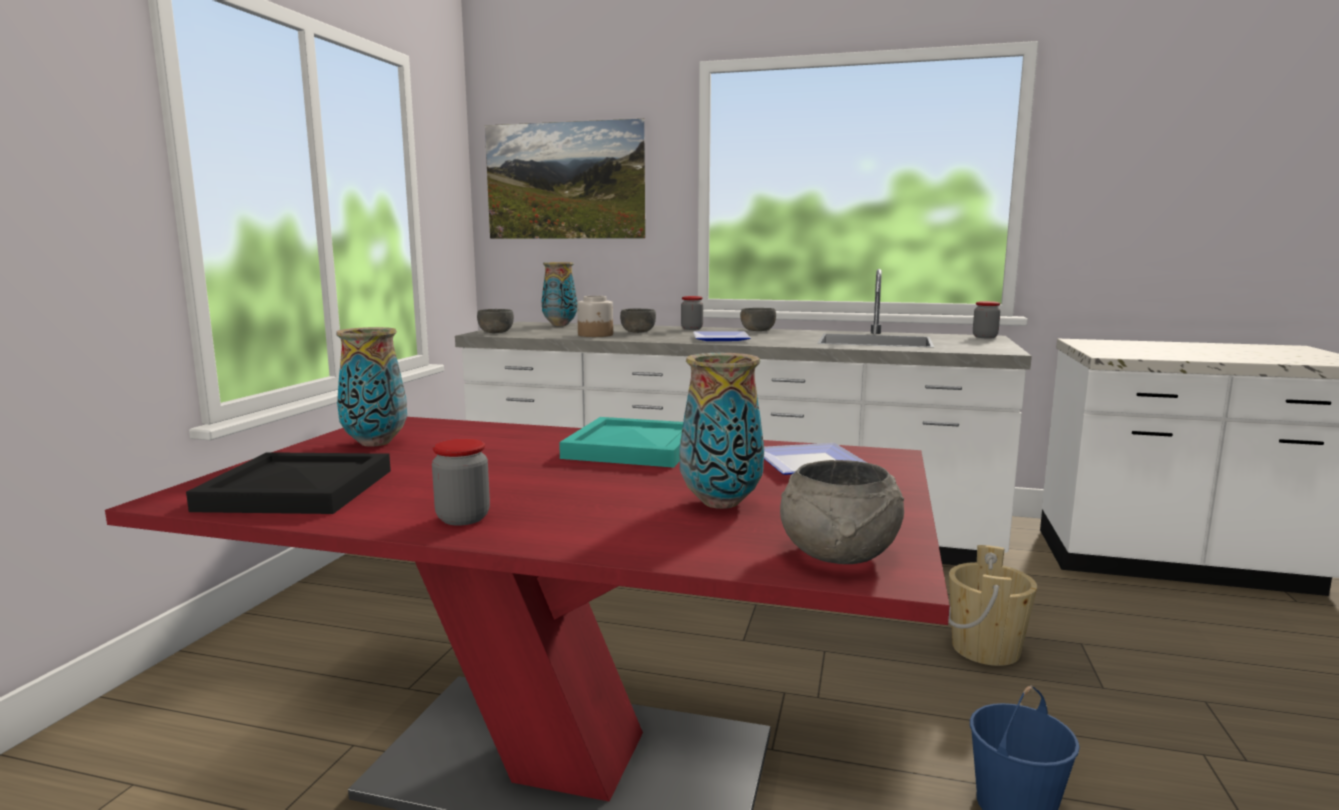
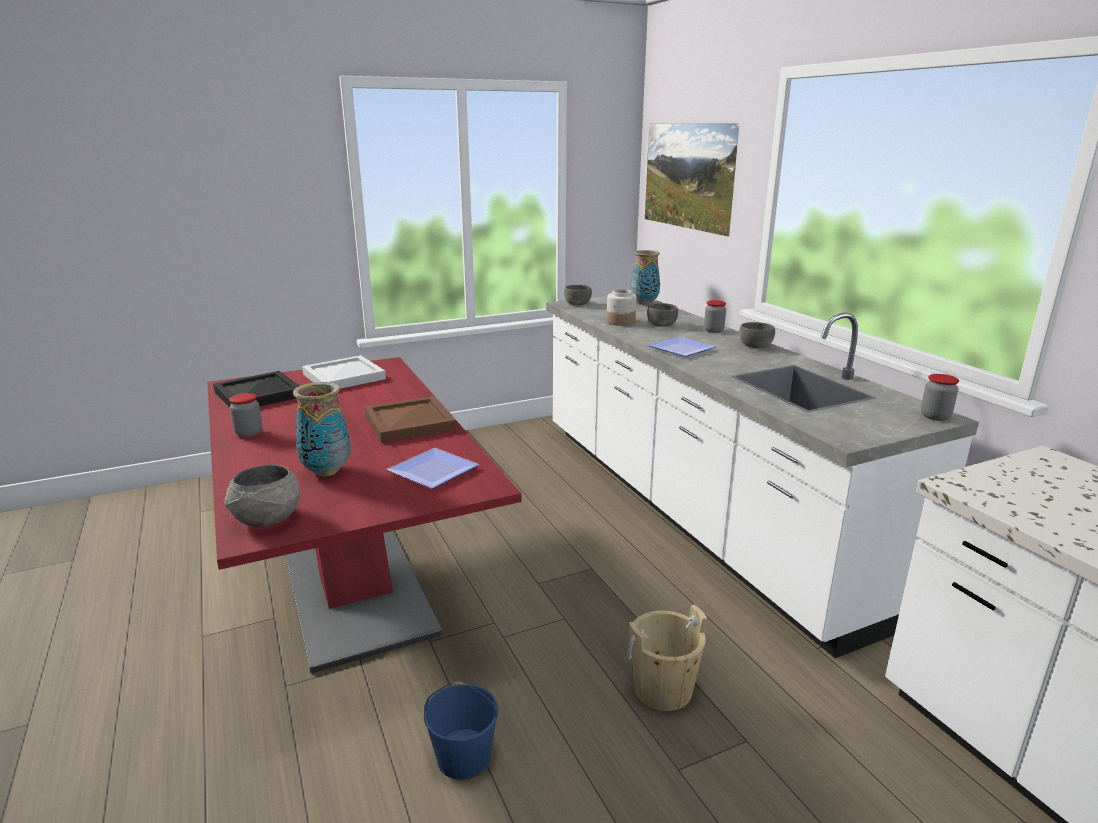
camera: 50 degrees right, 10 degrees up
vase [336,327,407,447] -> white tray [302,355,386,389]
turquoise tray [559,417,683,468] -> brown tray [364,396,456,443]

